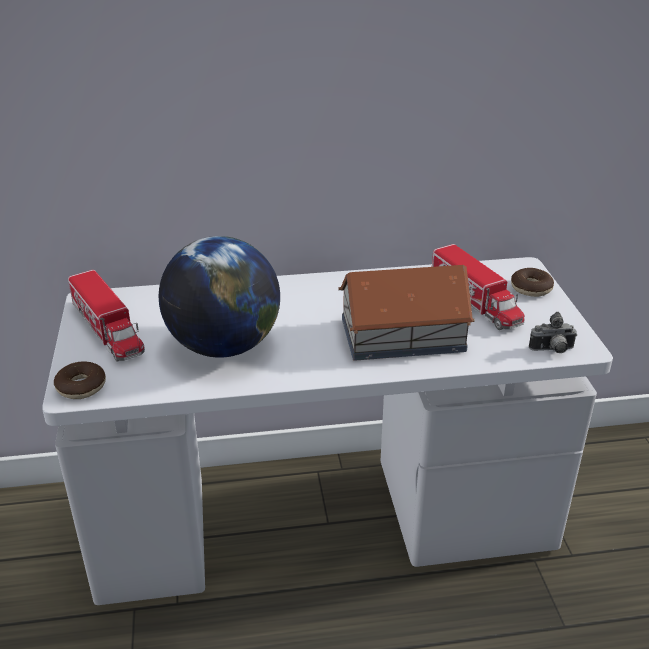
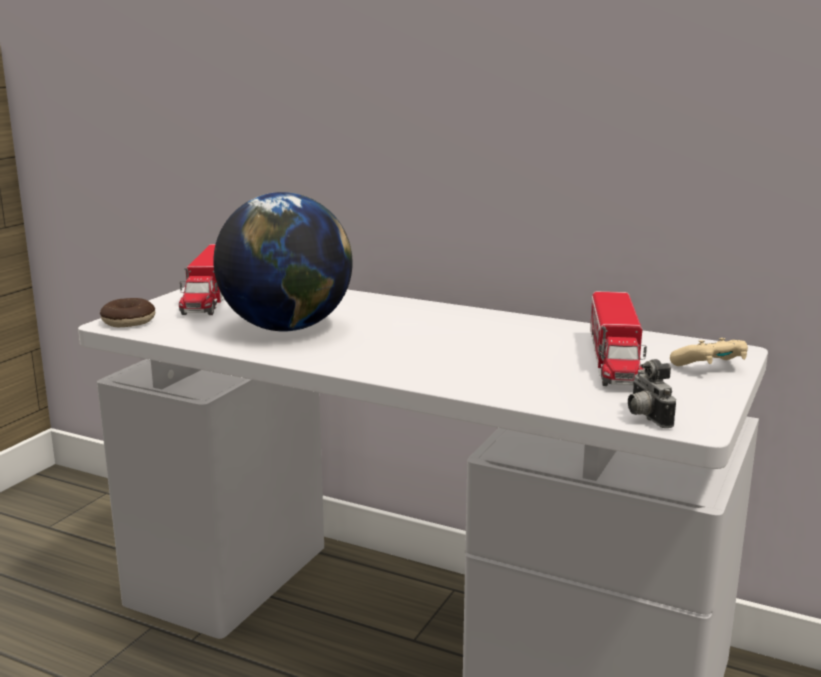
camera: 35 degrees right, 15 degrees down
toy house [338,265,474,361] -> none
donut [511,268,554,297] -> beige game controller [670,338,748,366]
camera [529,312,577,353] -> camera turned 45 degrees clockwise [628,359,676,428]

